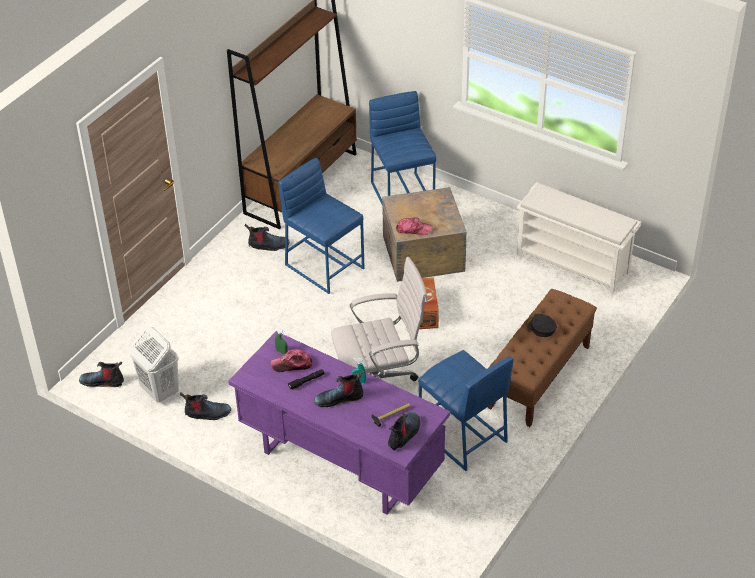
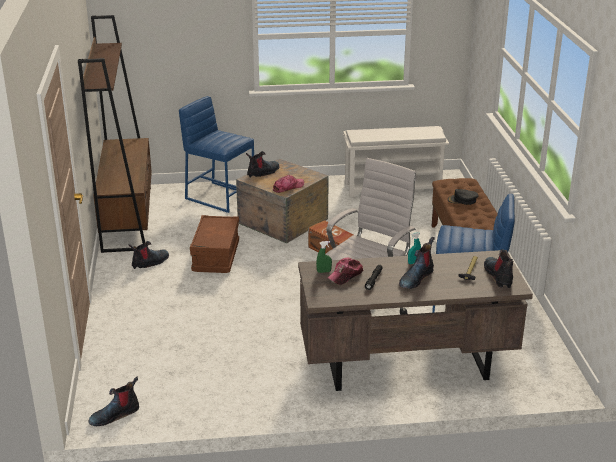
camera: 40 degrees left, 15 degrees down
white laundry basket [129,326,179,403] -> none
boot [180,392,231,420] -> boot moved to [246,151,280,178]
purple desk [228,331,450,514] -> brown desk [298,250,533,391]
blue stool [278,158,365,294] -> brown storage box [190,215,239,273]

